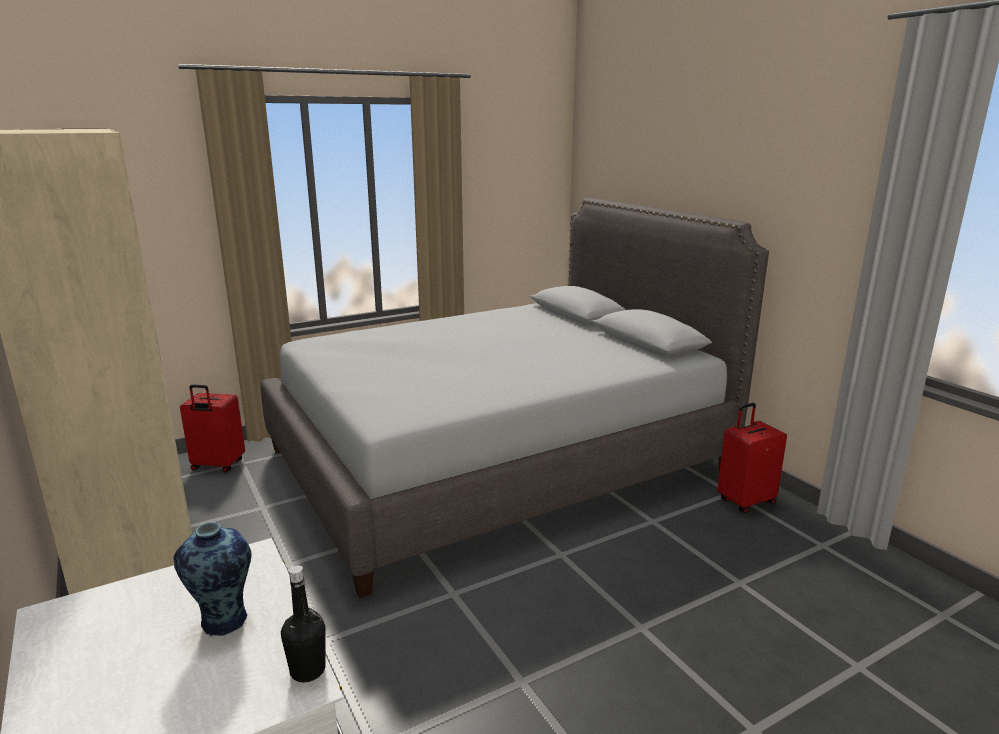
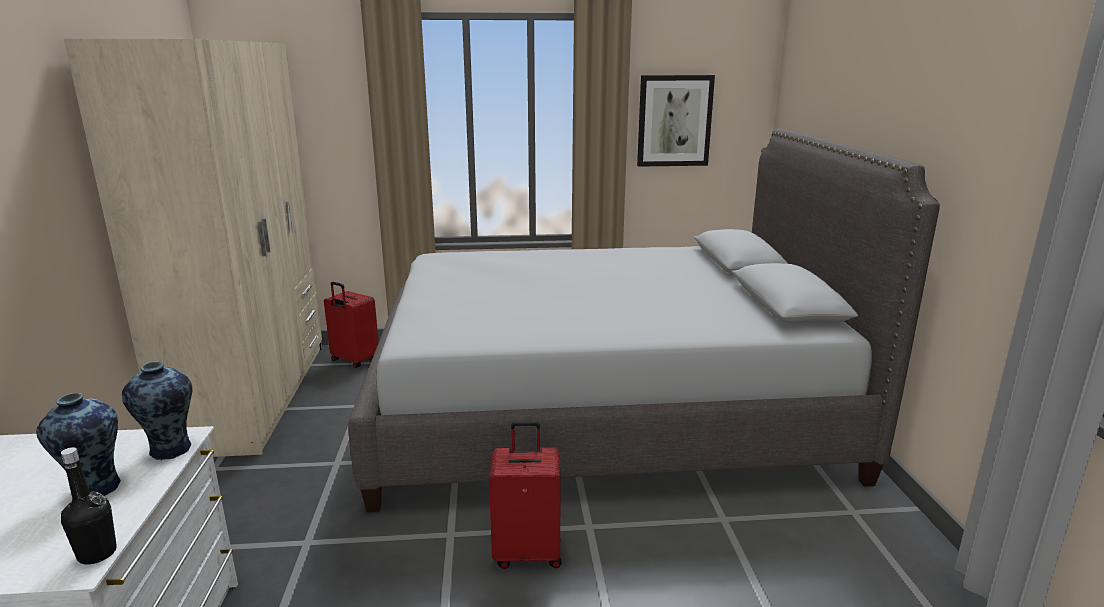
camera: 25 degrees right, 0 degrees up
red suitcase [717,403,787,513] -> red suitcase moved to [489,421,561,569]
none -> vase [122,361,192,461]
none -> picture [637,75,715,167]

